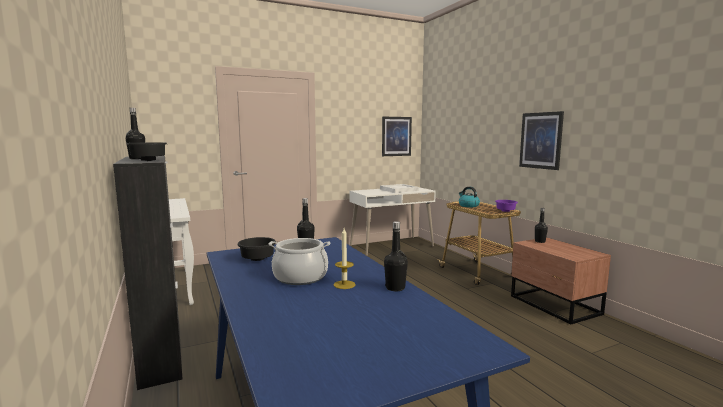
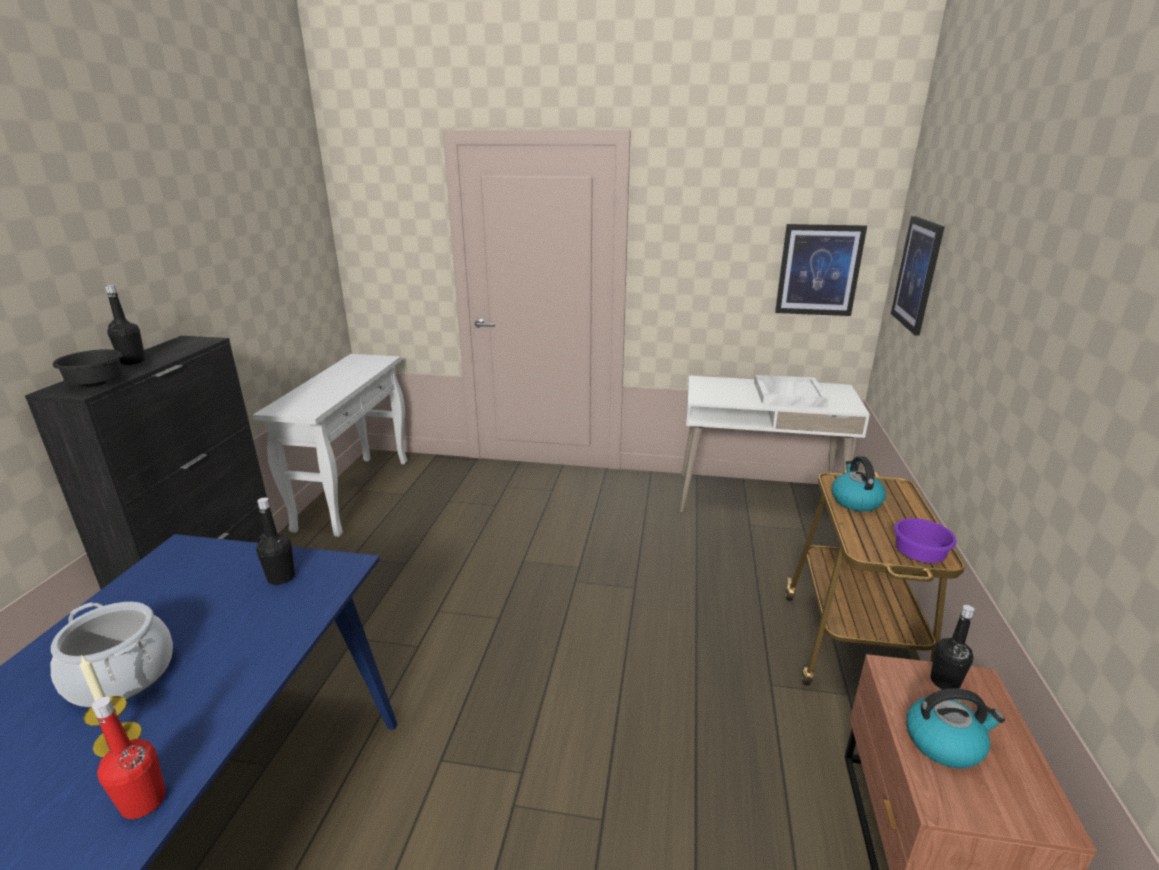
camera: 35 degrees right, 15 degrees up
black bowl [237,237,276,261] -> none
black bottle [384,221,408,291] -> red bottle [92,697,166,819]
picture [519,111,564,170] -> picture moved to [891,216,944,336]
none -> kettle [906,688,1005,768]

